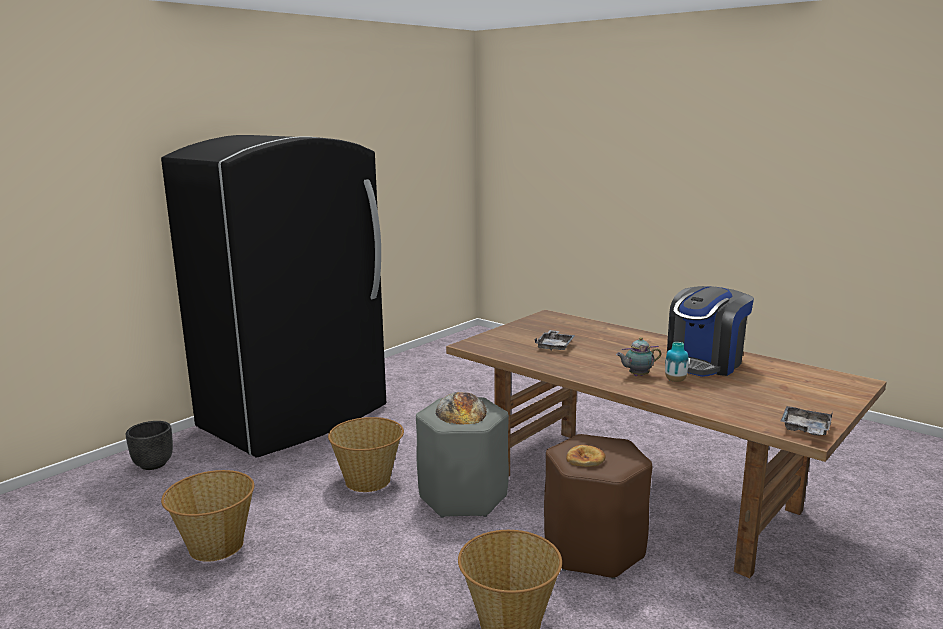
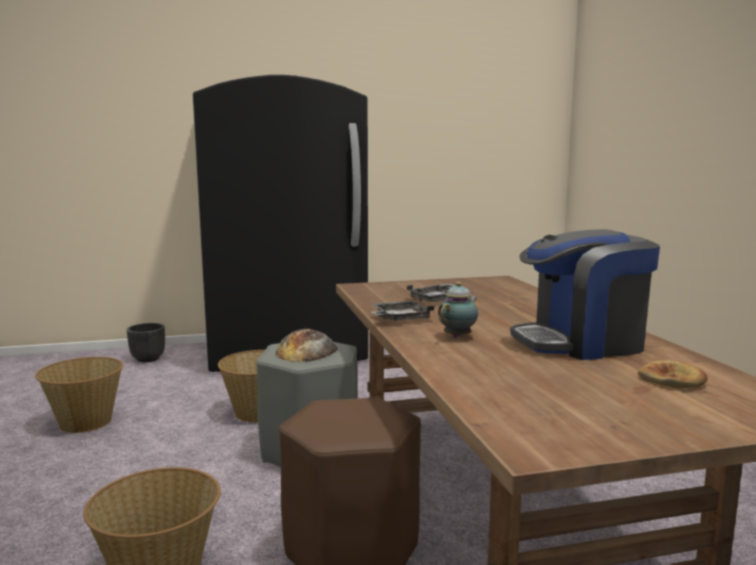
camera: 35 degrees right, 5 degrees down
bread [566,445,606,467] -> bread moved to [638,360,708,389]
teapot [616,337,661,376] -> teapot turned 105 degrees clockwise [438,282,478,338]
vase [665,342,688,382] -> none
grey tray [781,406,833,436] -> grey tray moved to [372,301,434,321]

